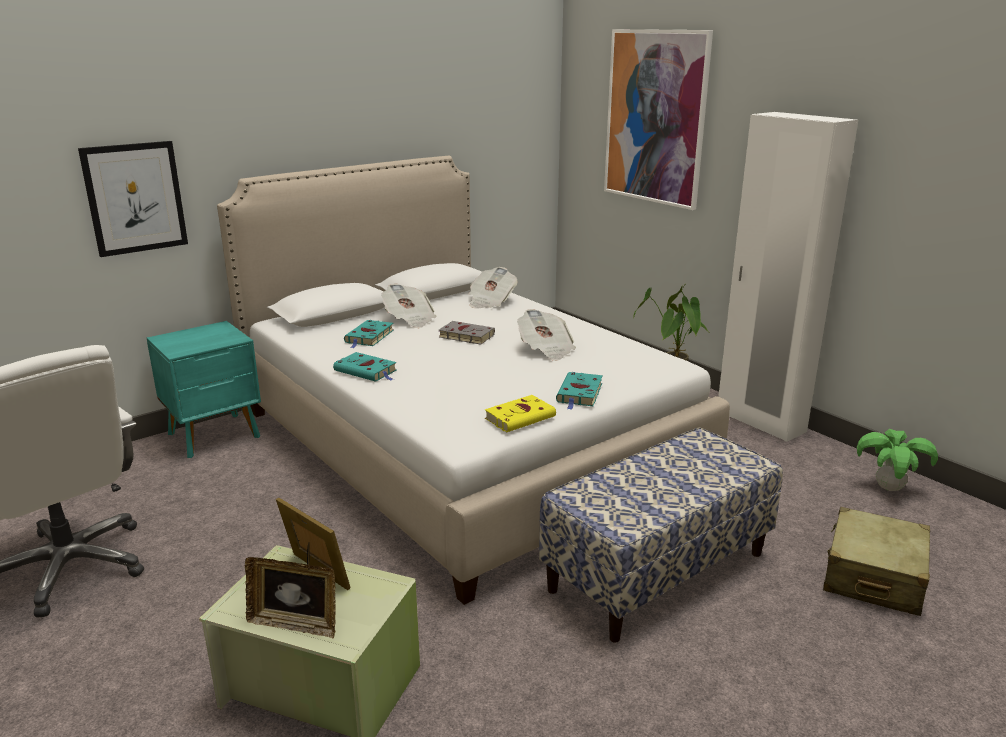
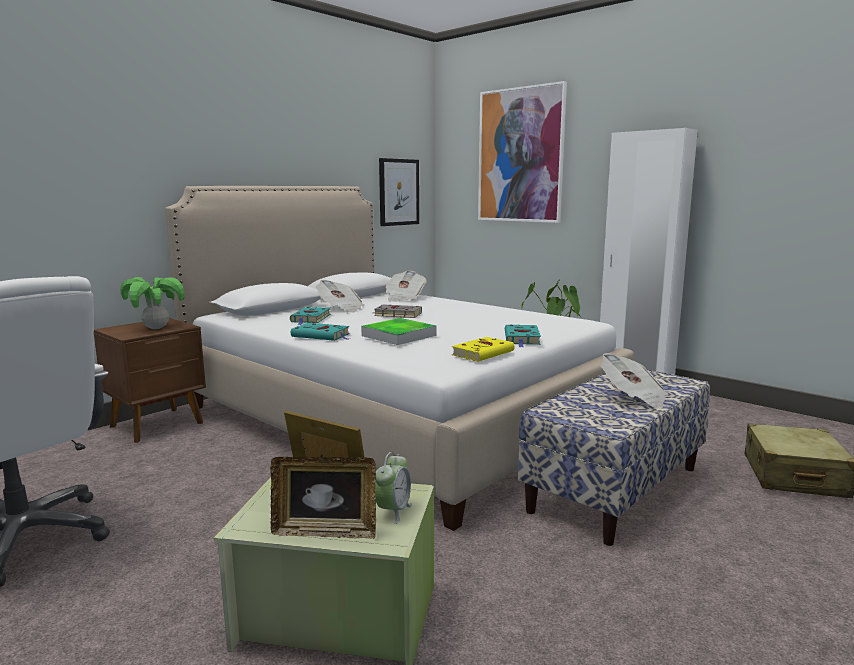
camera: 10 degrees left, 10 degrees down
picture [78,141,188,257] -> picture moved to [379,158,419,226]
turquoise nightstand [147,321,261,458] -> brown nightstand [94,318,206,443]
newspaper [517,309,576,361] -> newspaper moved to [600,353,668,409]
potted plant [857,429,938,491] -> potted plant moved to [120,277,184,329]
none -> tray [361,318,436,345]
none -> alarm clock [376,452,412,524]

